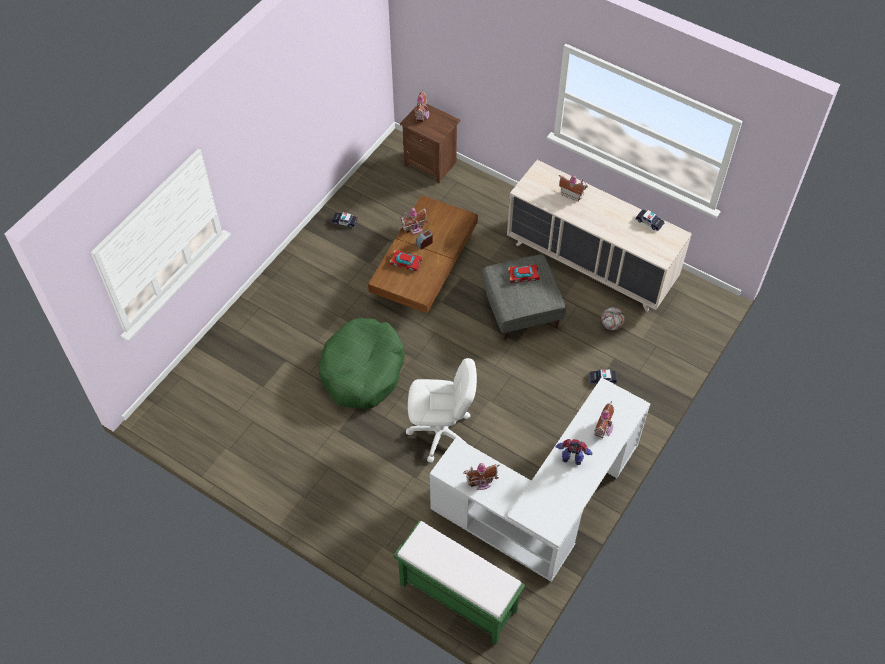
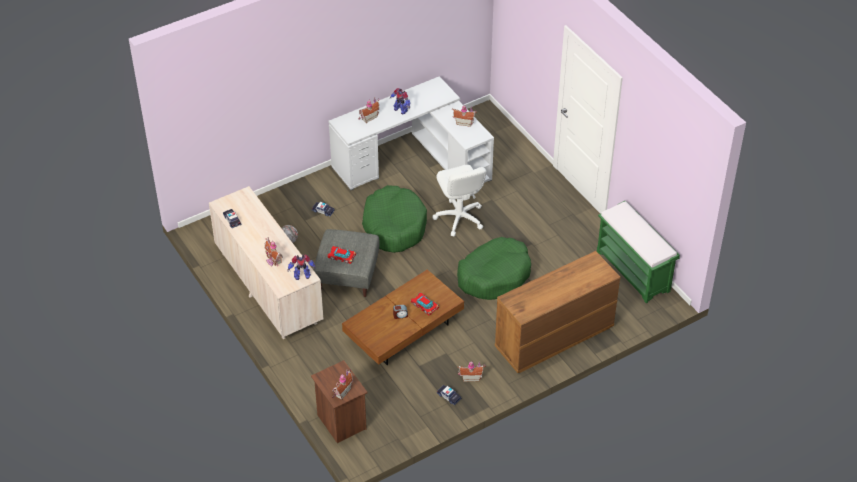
camera: 155 degrees left, 10 degrees down
green bench [393,520,525,645] -> green bench moved to [597,201,680,303]
toy house [399,208,428,234] -> toy house moved to [457,361,485,382]
white office chair [406,358,477,463] -> white office chair turned 135 degrees counterclockwise [433,165,487,236]
none -> toy robot [287,254,316,280]
none -> green dog bed [362,185,427,253]
none -> brown dresser [495,251,620,373]

